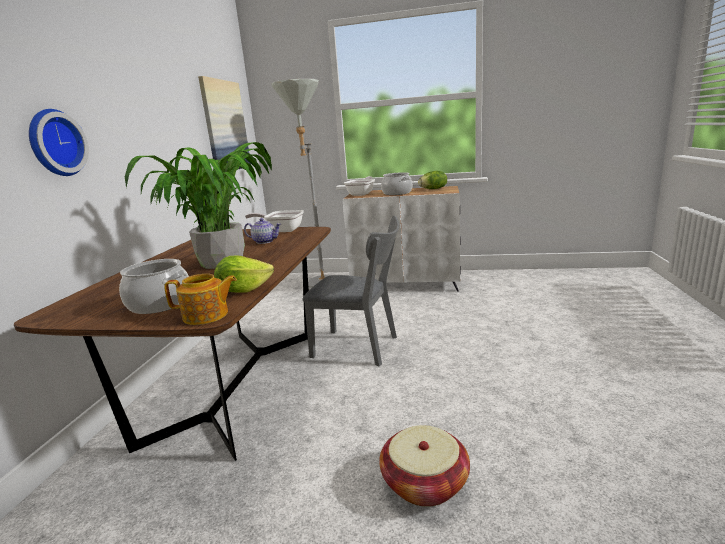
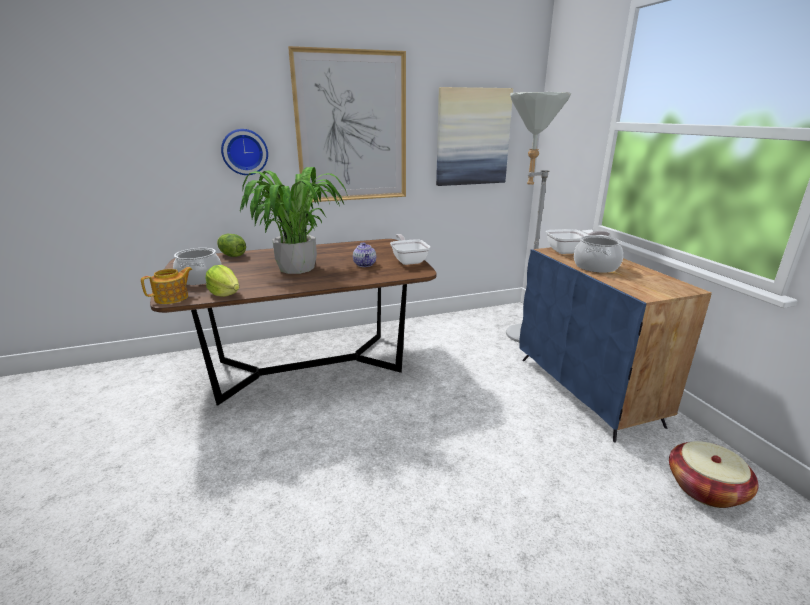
camera: 60 degrees right, 5 degrees up
teapot [164,274,237,325] -> teapot turned 105 degrees counterclockwise [141,267,193,304]
grey chair [302,216,399,366] -> none
white cabinet [342,186,461,292] -> blue cabinet [520,247,712,443]
basket [379,425,470,507] -> basket moved to [669,441,759,508]
lettuce [418,171,447,189] -> lettuce moved to [217,234,246,257]
none -> picture [288,46,406,202]

